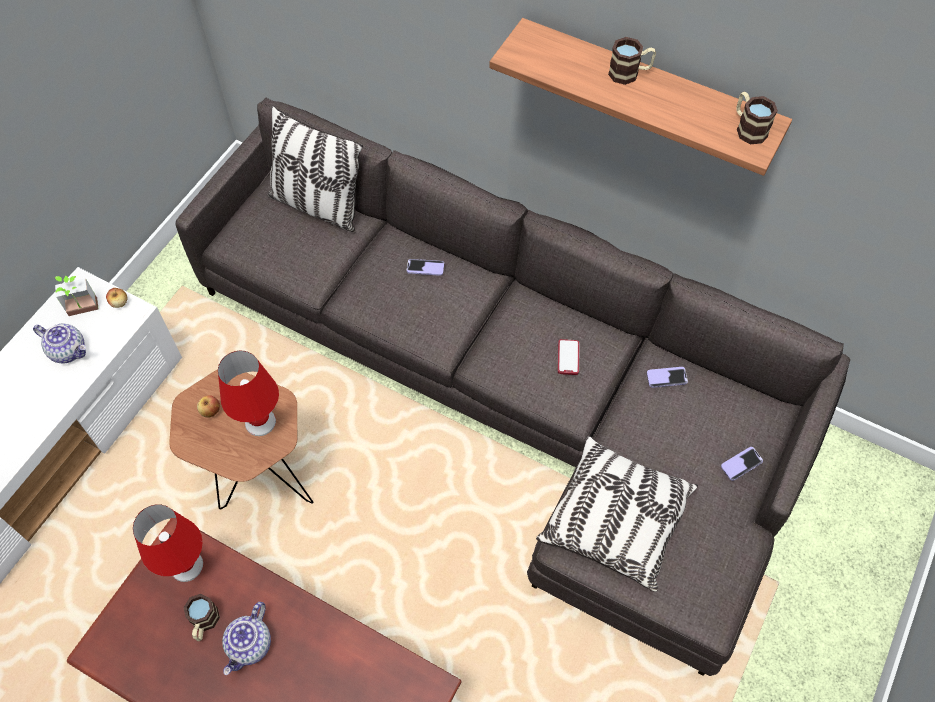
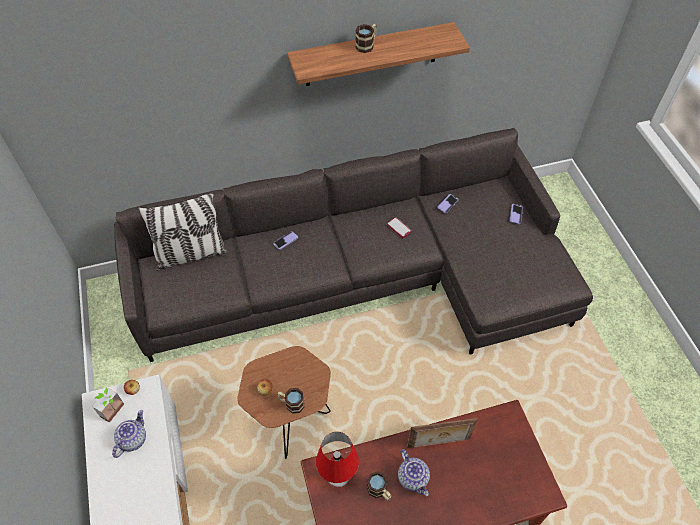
camera: 45 degrees left, 5 degrees down
teapot [33,324,86,363] -> teapot turned 45 degrees counterclockwise [112,410,146,458]
red table lamp [218,350,279,436] -> none
pillow [536,436,698,592] -> none
mug [736,92,778,144] -> mug moved to [277,388,305,414]
none -> picture frame [407,418,478,448]

